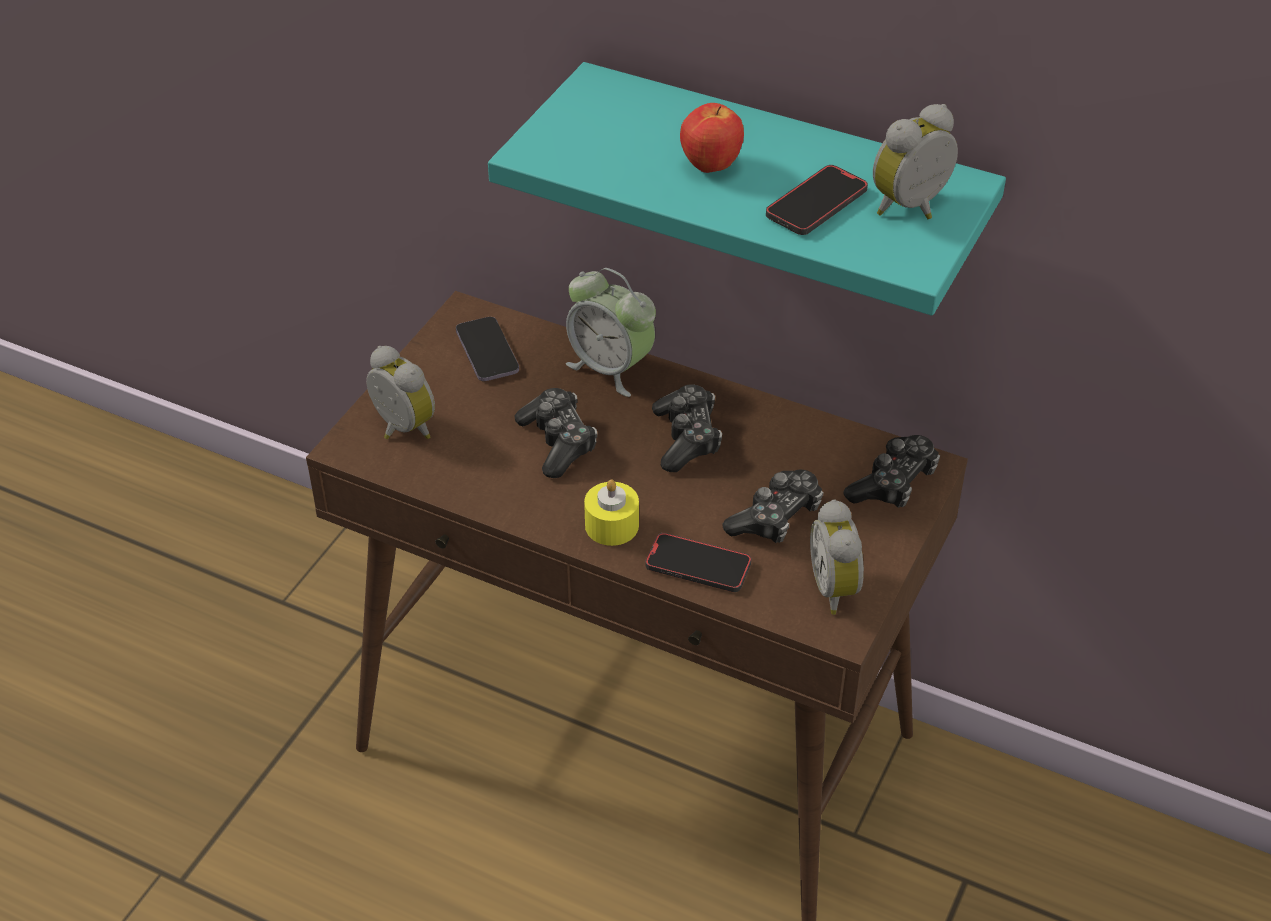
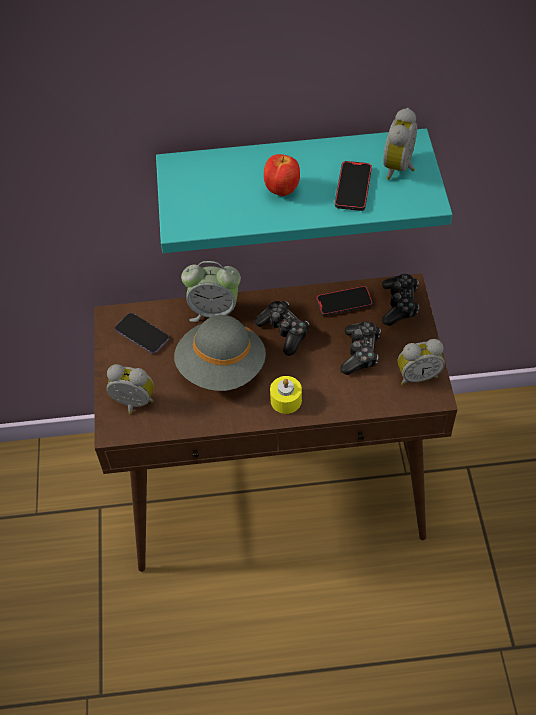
camera: 30 degrees left, 10 degrees up
game controller [514,388,597,478] -> grey hat [174,315,266,391]
phone [645,533,751,592] -> phone moved to [316,286,373,316]
alarm clock [810,499,864,615] -> alarm clock turned 60 degrees counterclockwise [398,339,445,385]

